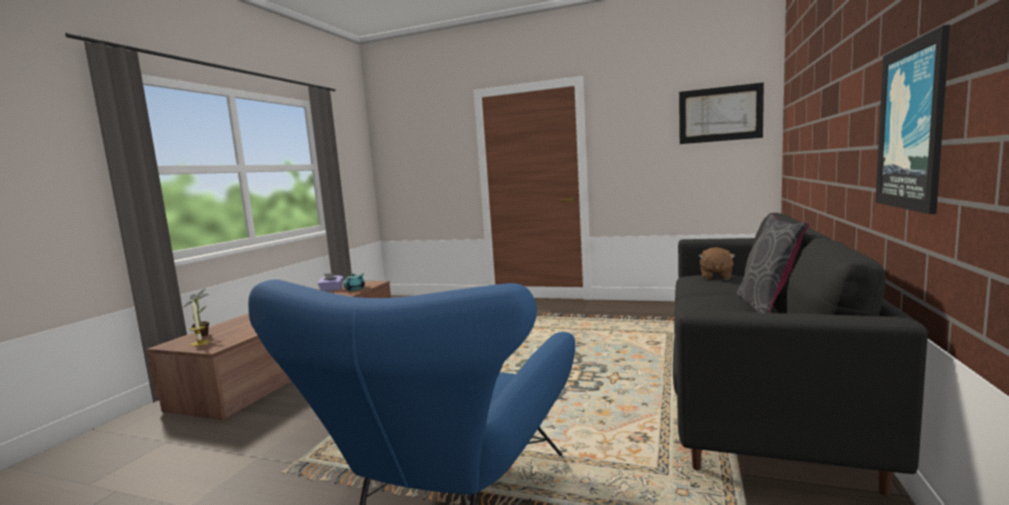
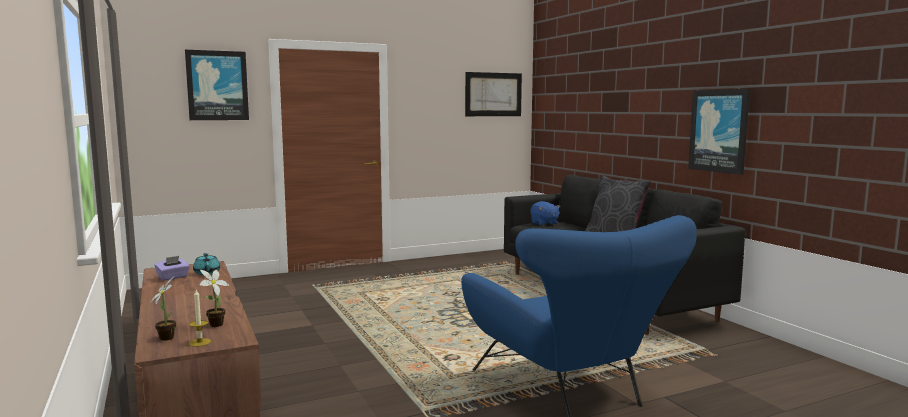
camera: 45 degrees left, 0 degrees up
brown plush toy [699,247,736,280] -> blue plush toy [530,201,561,226]
none -> picture [185,50,249,120]
none -> potted plant [200,270,229,327]

